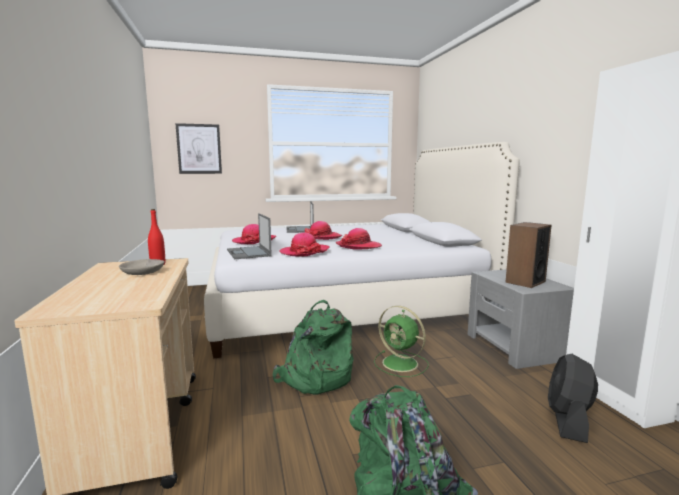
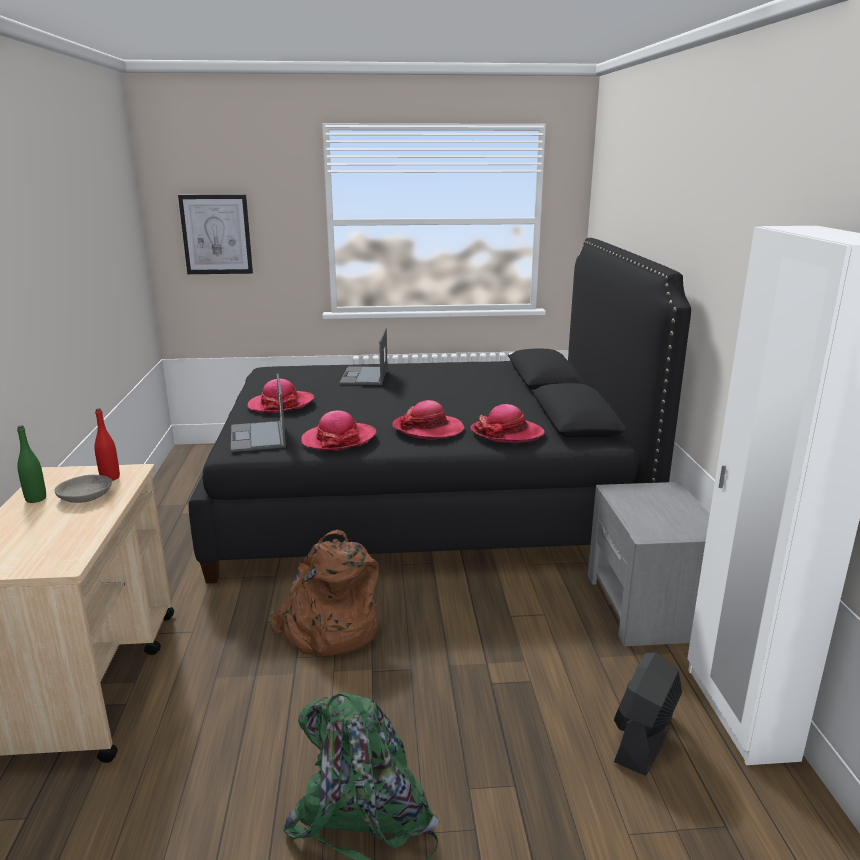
camera: 10 degrees right, 10 degrees up
white bed [204,142,520,358] -> black bed [189,238,691,583]
green backpack [273,300,354,395] -> brown backpack [270,530,379,657]
hat [305,221,342,240] -> hat moved to [470,404,545,443]
green fan [374,306,429,377] -> none
speaker [505,222,552,288] -> none
none -> green bottle [17,425,46,503]

